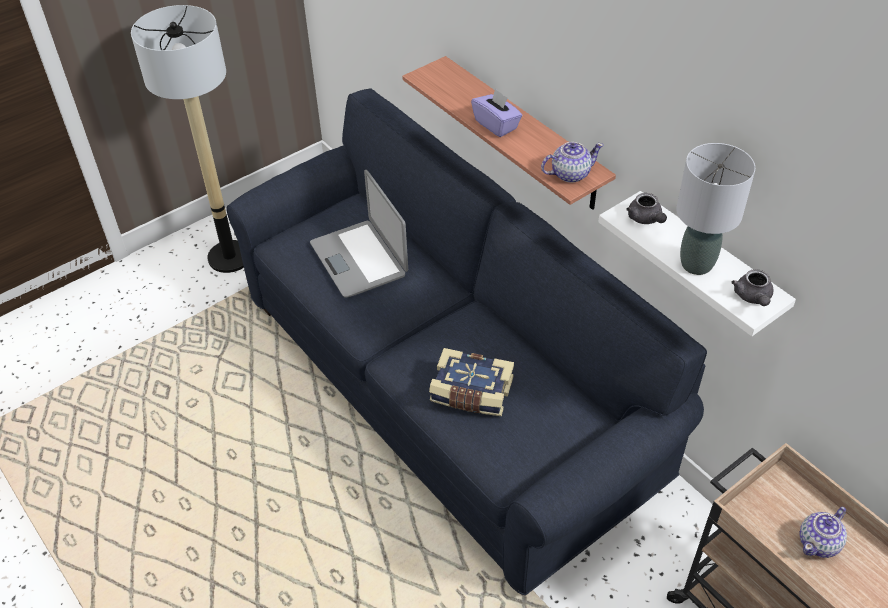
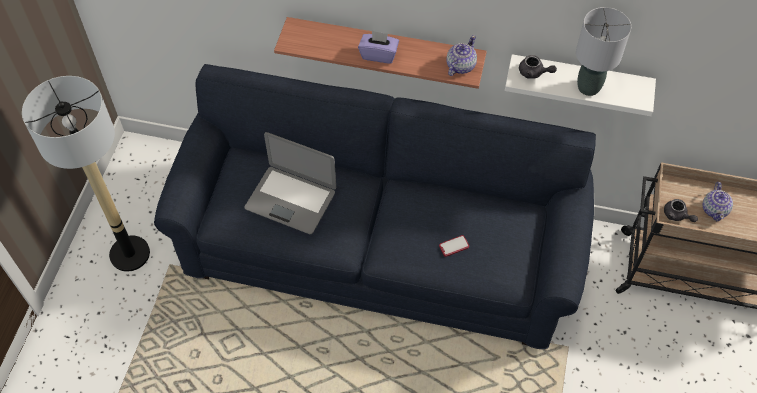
camera: 40 degrees left, 10 degrees up
book [429,348,514,416] -> phone [439,235,469,257]
grey teapot [731,269,773,306] -> grey teapot moved to [664,199,698,222]

